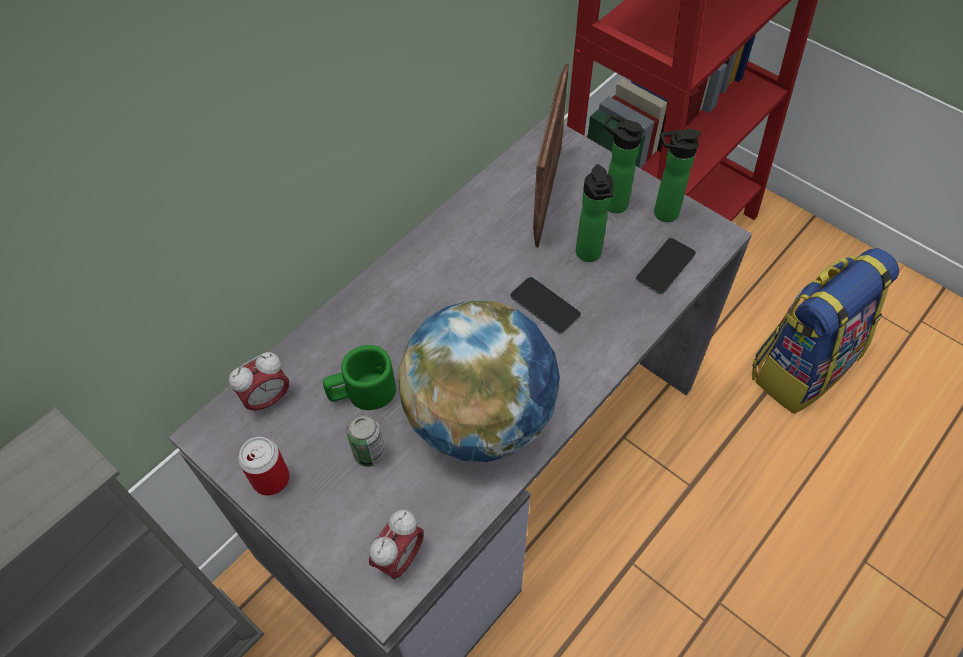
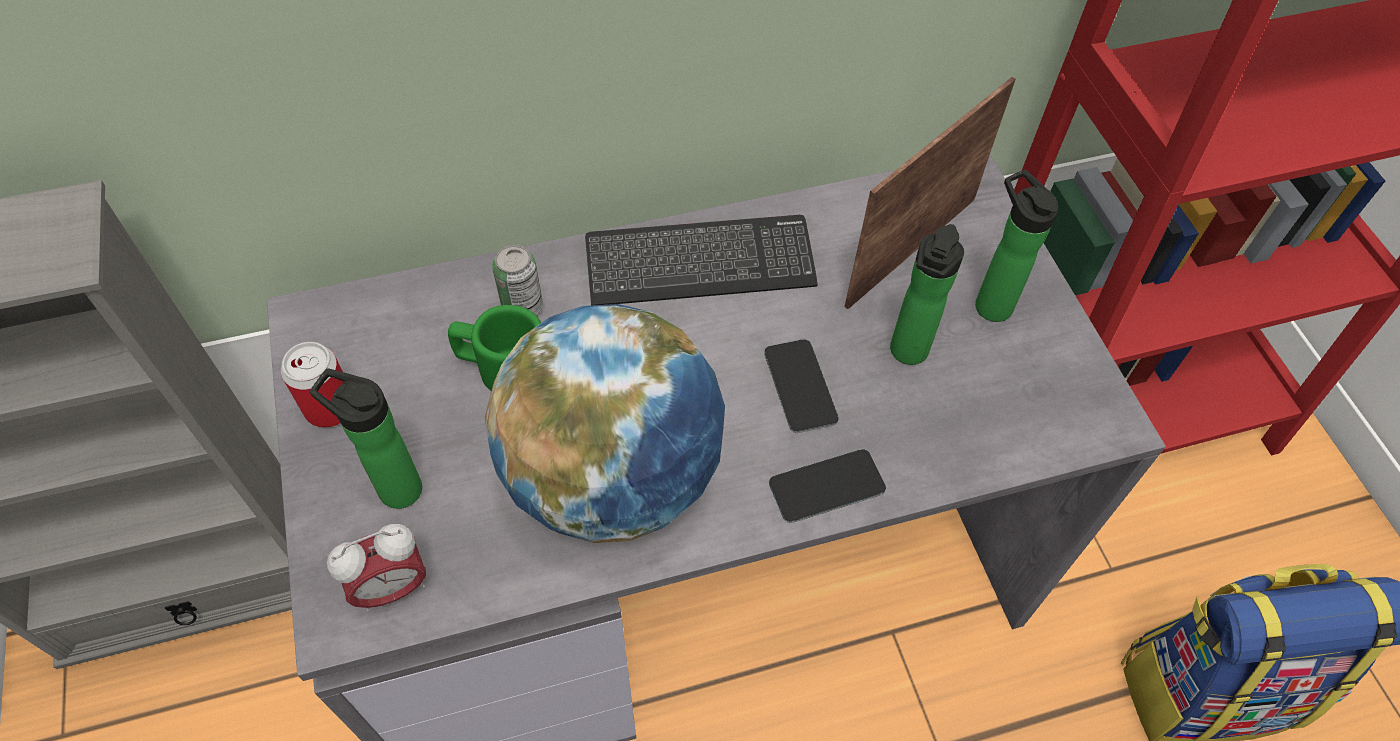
camera: 30 degrees right, 0 degrees up
alarm clock [229,352,289,415] -> none
can [347,414,385,467] -> can moved to [492,244,543,315]
phone [636,238,696,294] -> phone moved to [769,449,886,523]
bottle [654,128,701,222] -> bottle moved to [310,368,422,509]
none -> keyboard [585,215,818,305]

